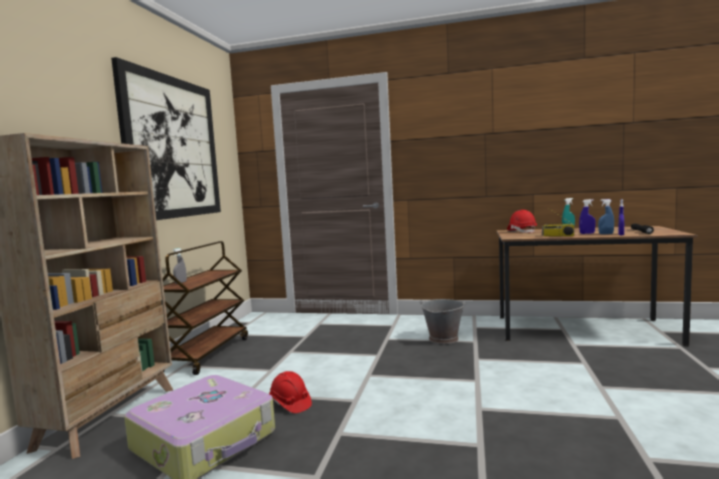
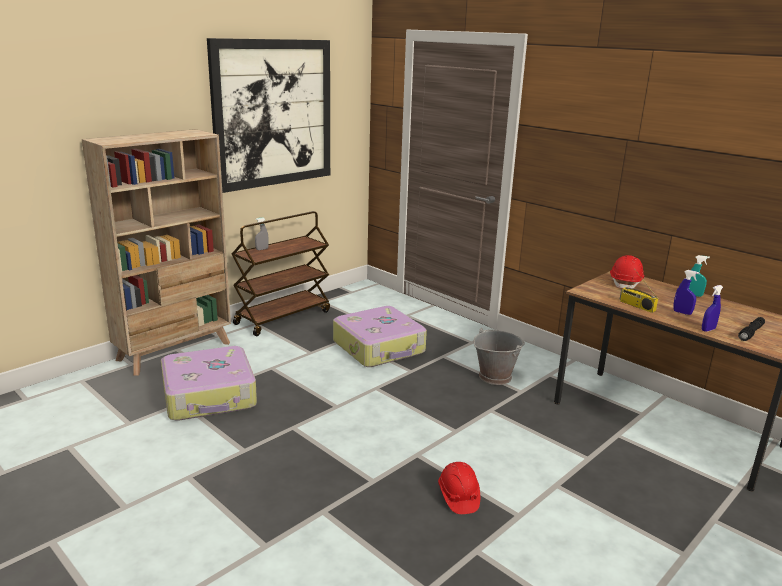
camera: 30 degrees right, 15 degrees up
red hard hat [269,371,312,413] -> red hard hat moved to [438,462,480,514]
blue spray bottle [598,199,614,234] -> none
none -> suitcase [333,306,427,367]

